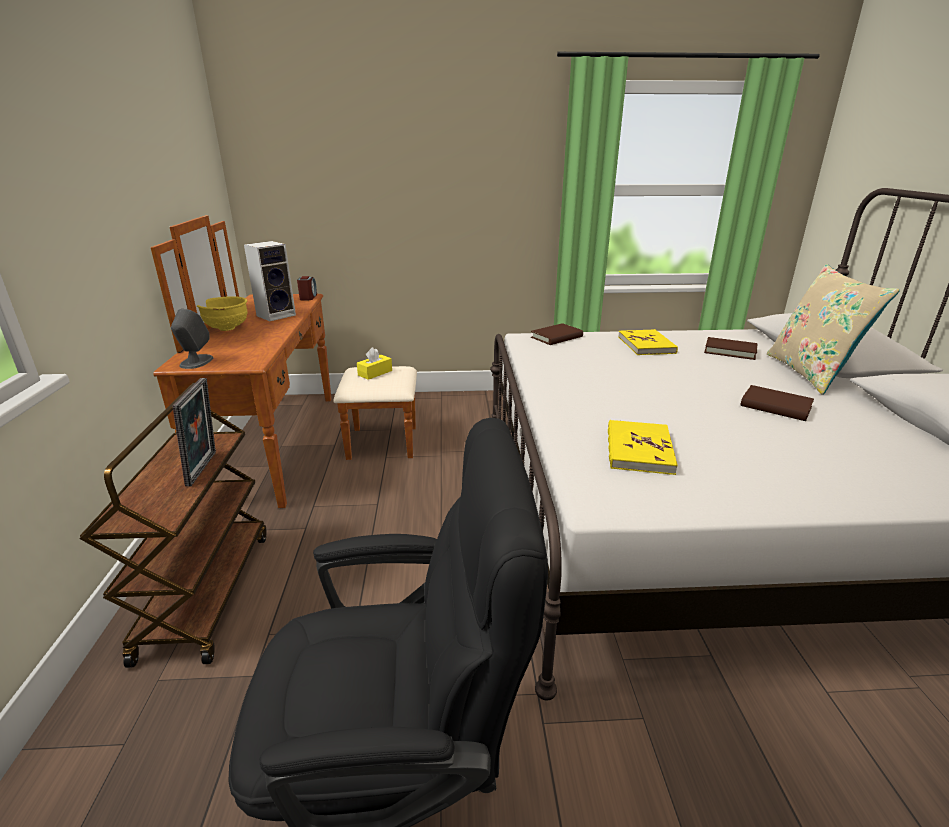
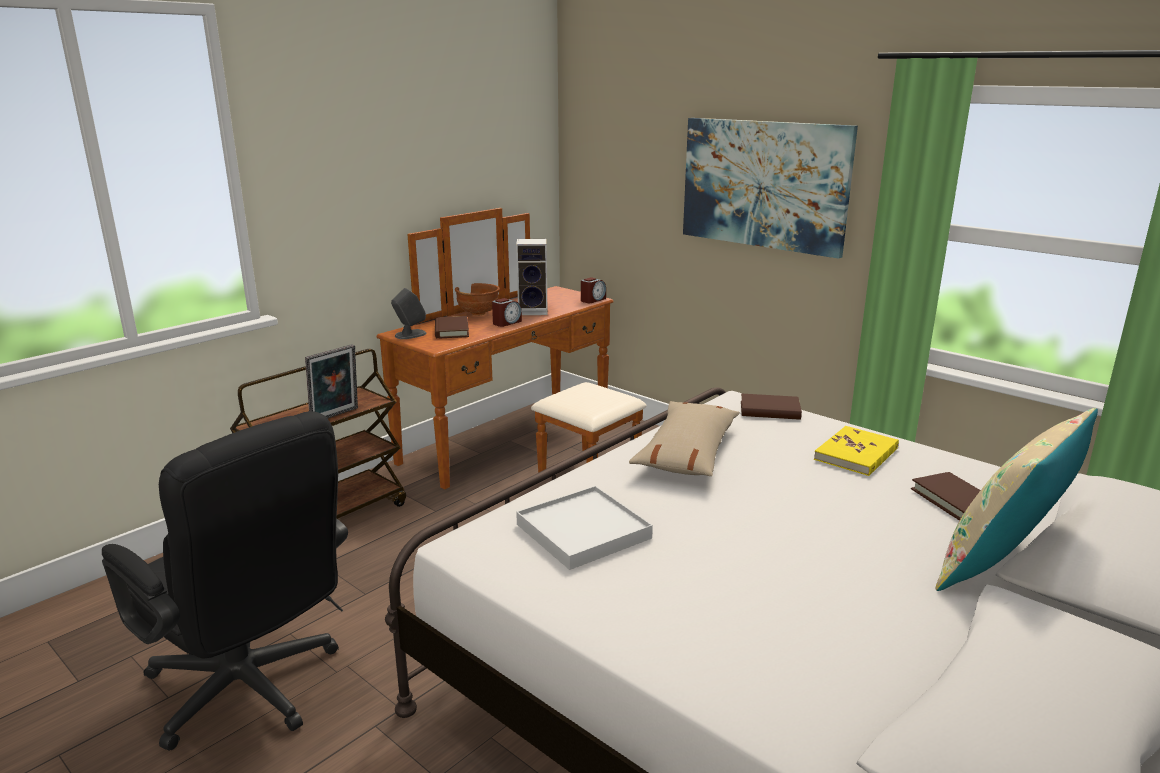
camera: 45 degrees right, 5 degrees down
yellow bowl [197,296,248,331] -> brown bowl [455,283,500,315]
yellow tissue box [357,347,392,380] -> none
yellow book [608,420,678,475] -> white tray [516,486,653,570]
brown book [740,385,814,421] -> brown book moved to [435,316,469,338]
none -> alarm clock [492,298,522,327]
none -> beige pillow [629,401,740,476]
none -> picture [683,118,858,259]

